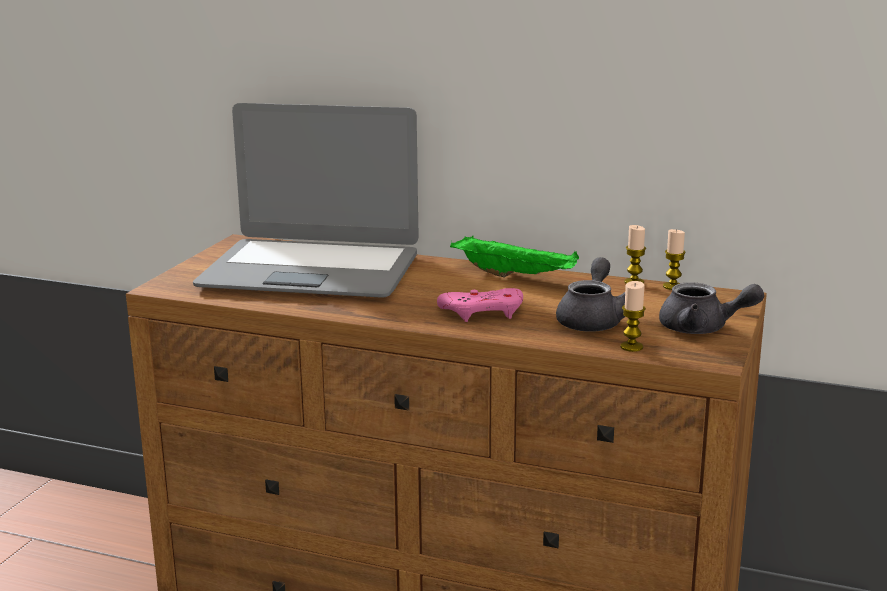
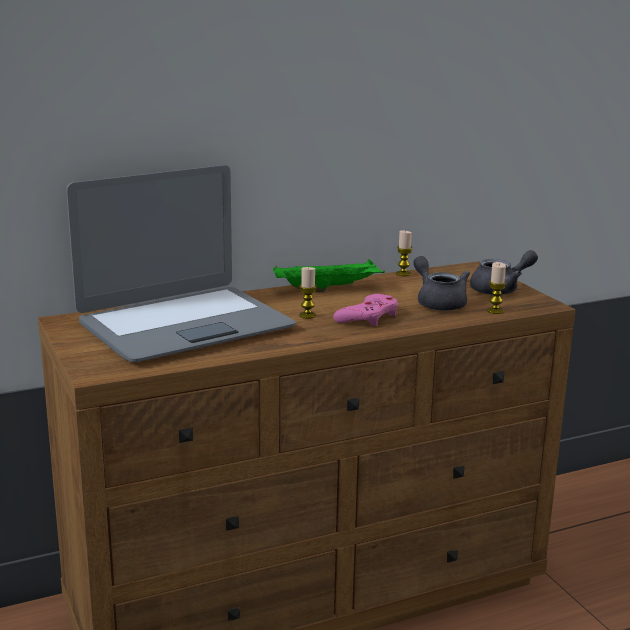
camera: 45 degrees left, 0 degrees up
candle [663,229,686,290] -> candle moved to [299,267,317,319]

